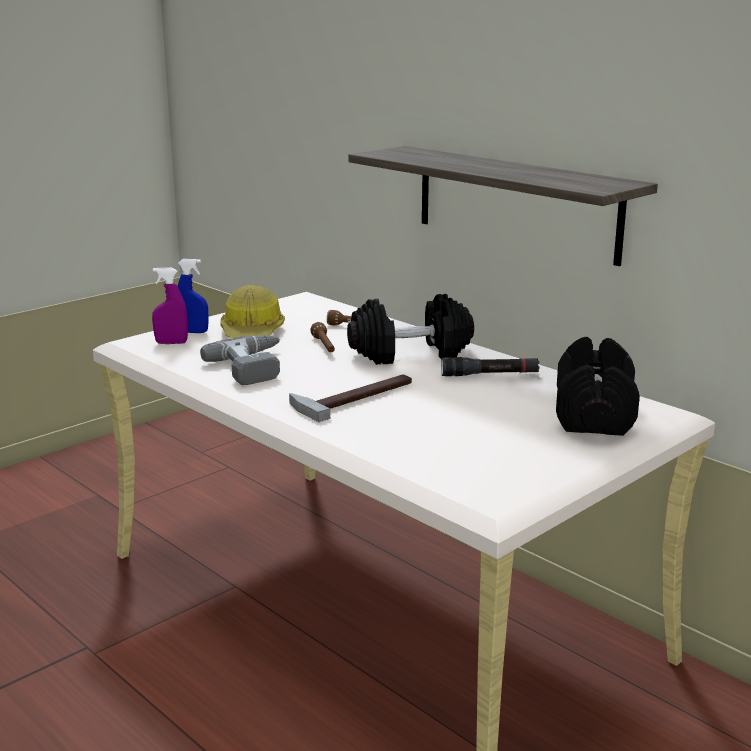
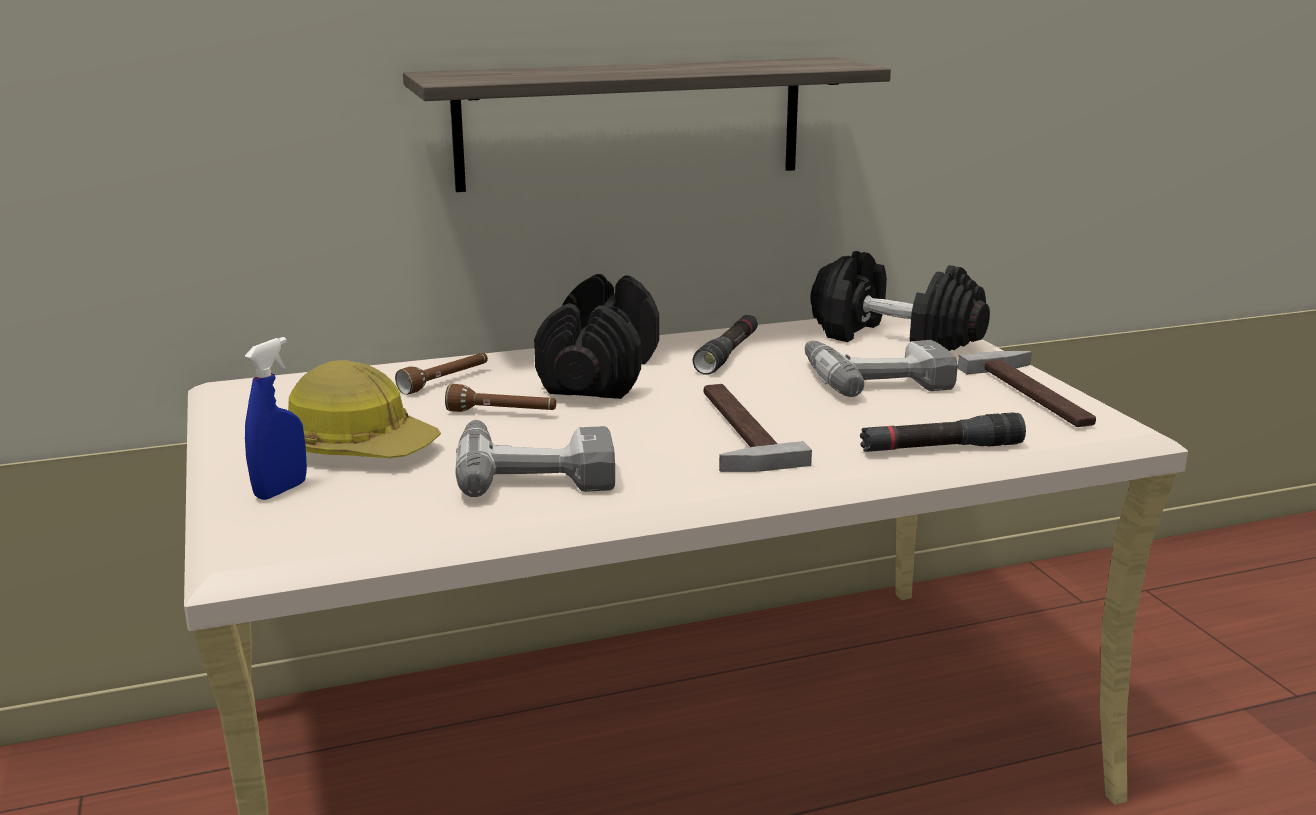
camera: 65 degrees left, 0 degrees up
purple spray bottle [152,268,188,344] -> none
none -> power drill [805,340,958,397]
none -> black flashlight [860,412,1026,452]
none -> hammer [958,351,1096,427]

